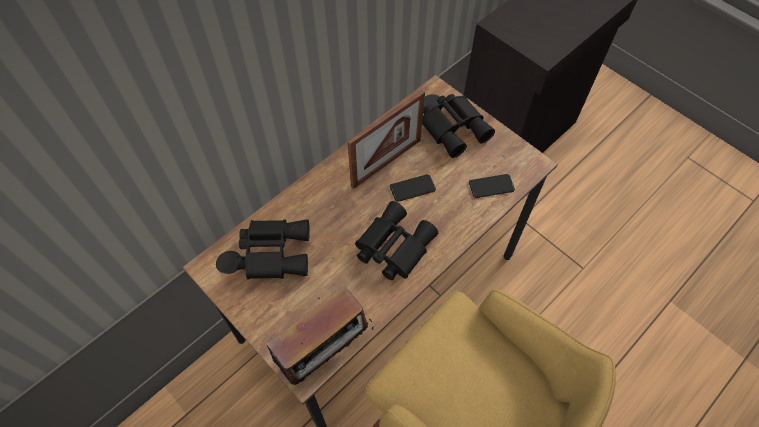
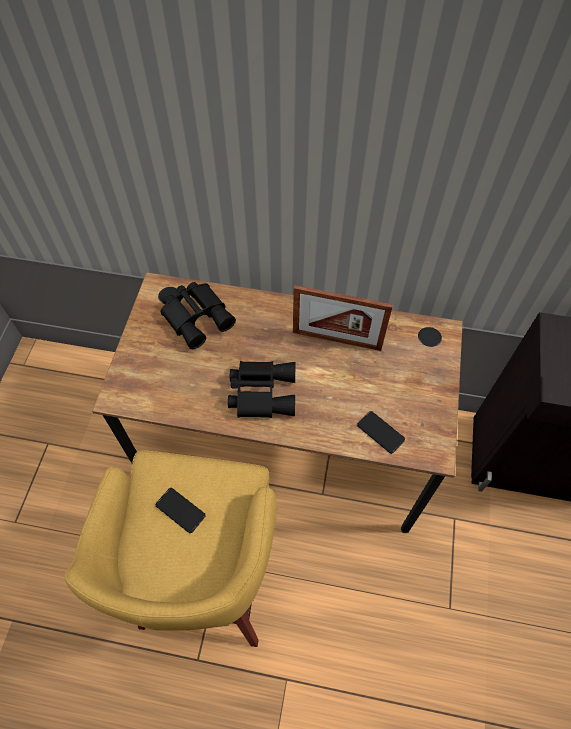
camera: 55 degrees right, 0 degrees up
radio [256,286,373,385] -> none
phone [390,174,436,202] -> phone moved to [156,488,206,533]
black binoculars [422,94,495,158] -> none

